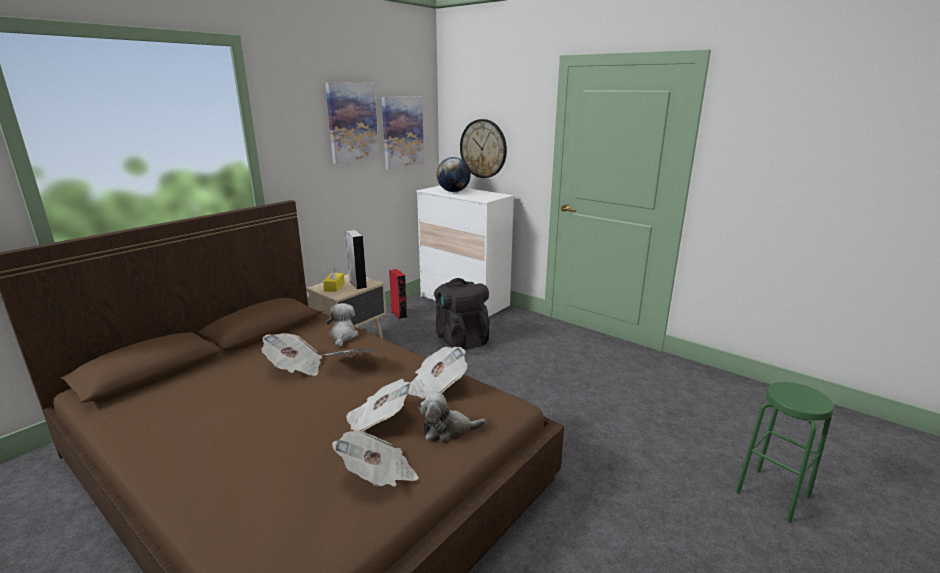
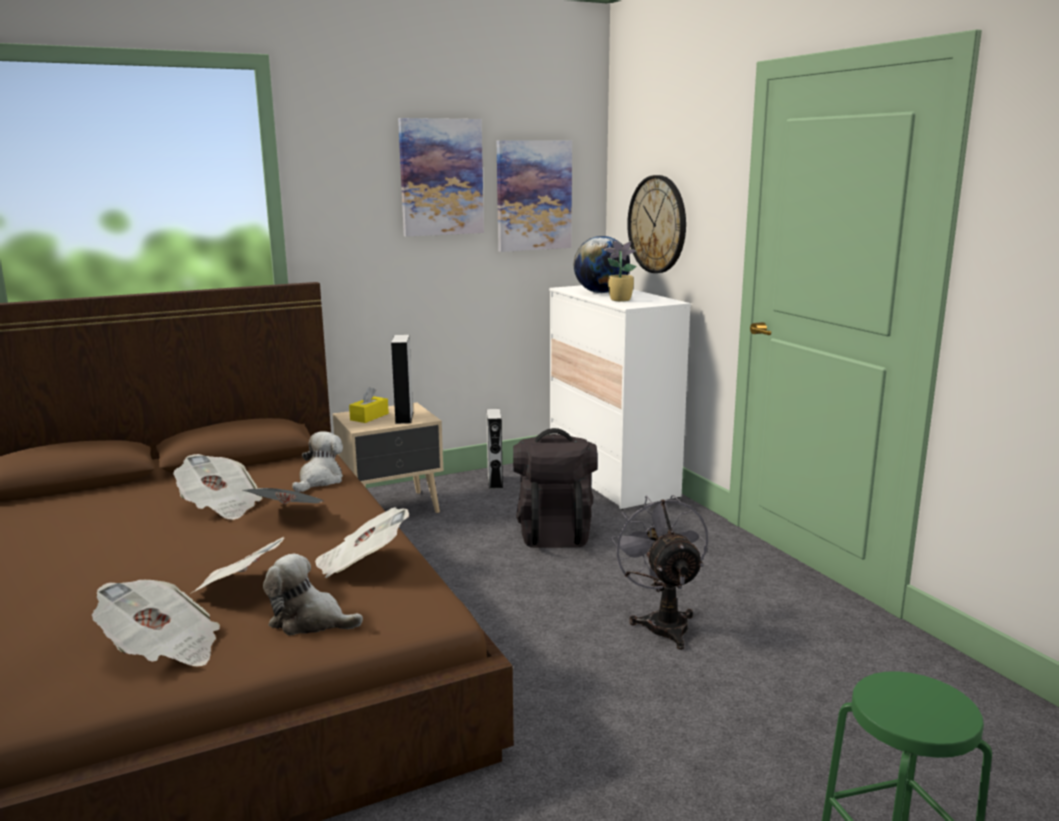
camera: 25 degrees right, 5 degrees down
red speaker [389,269,407,320] -> grey speaker [486,409,503,489]
none -> potted plant [604,241,637,301]
none -> grey fan [611,495,708,650]

